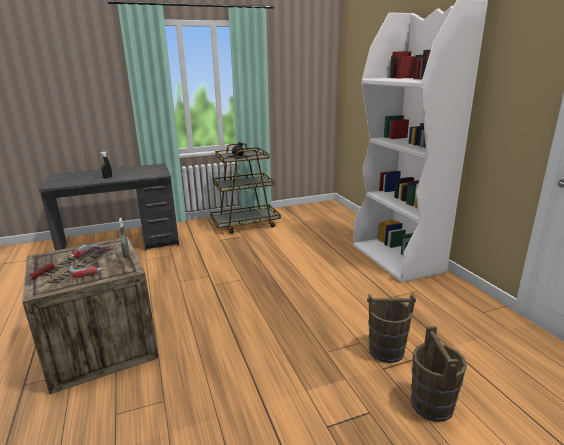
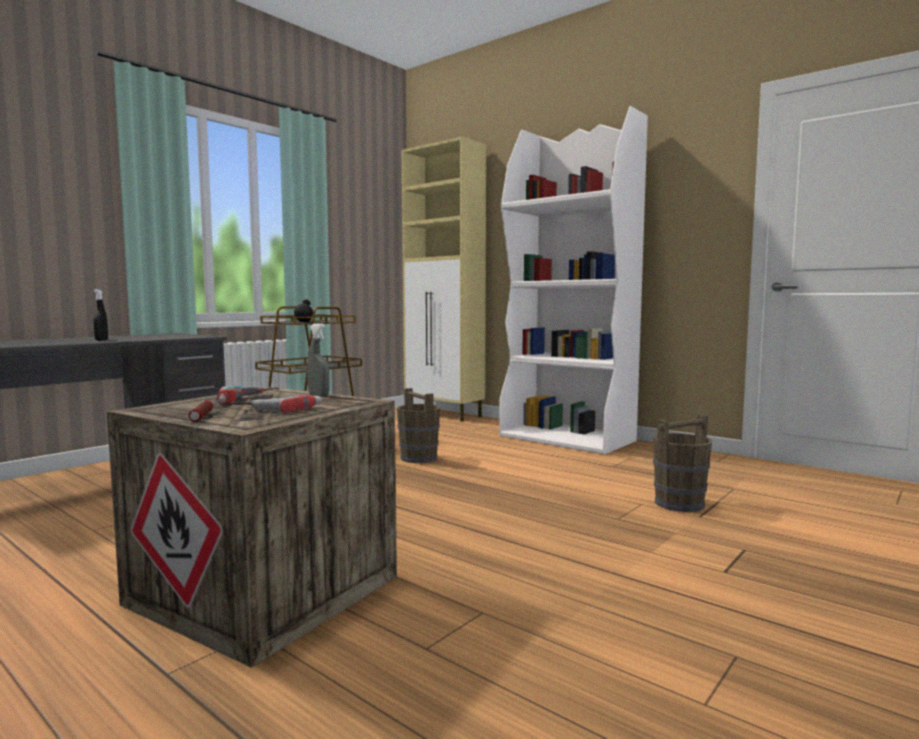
camera: 30 degrees left, 15 degrees down
brown bucket [411,326,467,422] -> brown bucket moved to [397,388,440,463]
none -> beige cabinet [402,137,486,422]

